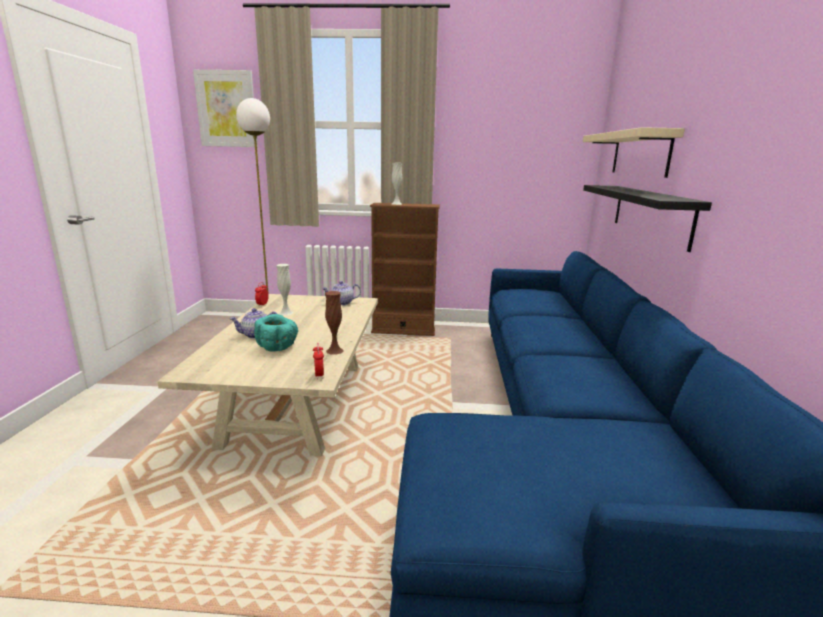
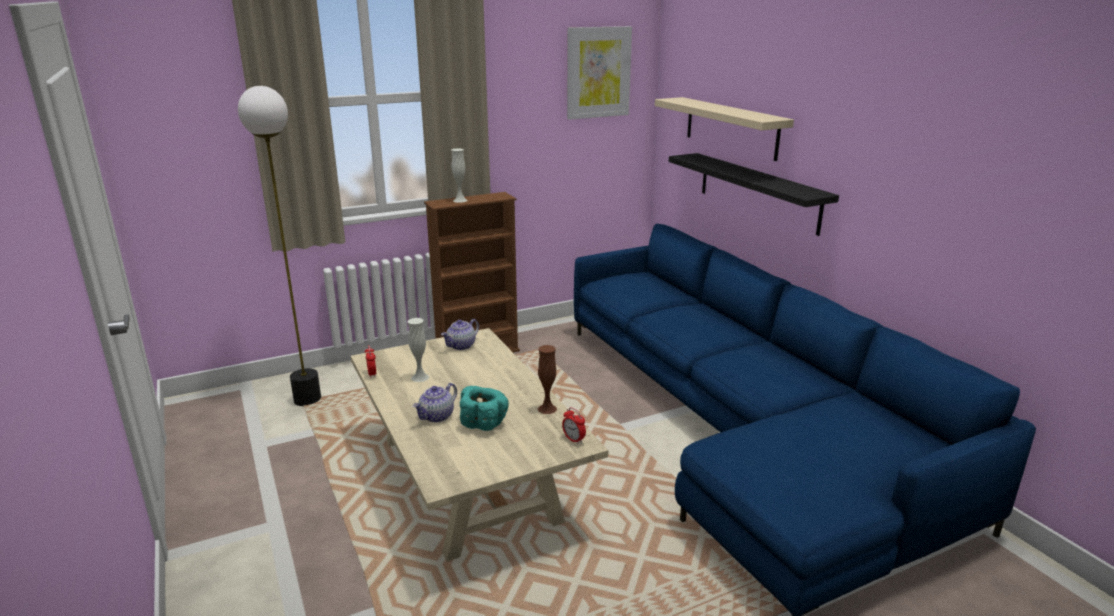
camera: 30 degrees left, 5 degrees up
picture [193,70,258,147] -> picture moved to [567,26,632,120]

